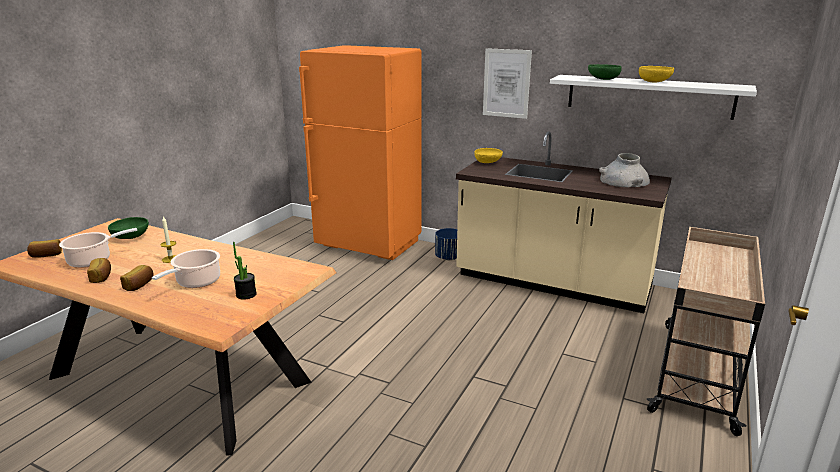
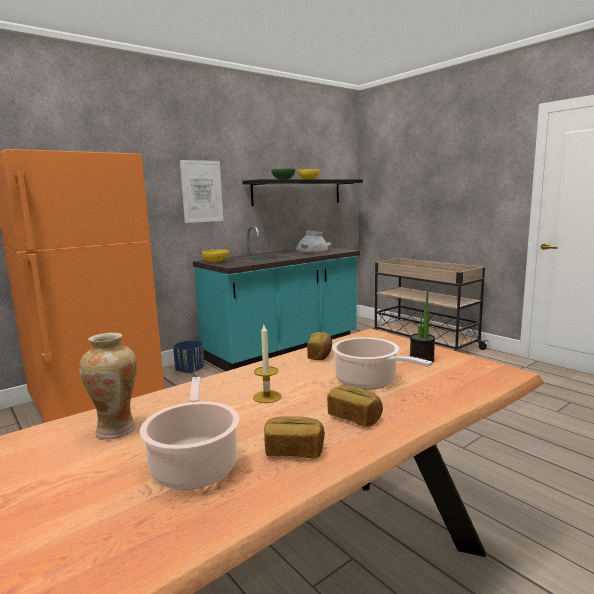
camera: 65 degrees left, 10 degrees down
bread [27,239,62,258] -> bread moved to [307,332,332,360]
green bowl [108,217,149,239] -> vase [79,333,137,439]
beige counter [456,132,672,313] -> turquoise counter [193,226,360,371]
white shelf [550,75,757,120] -> black shelf [242,179,363,206]

